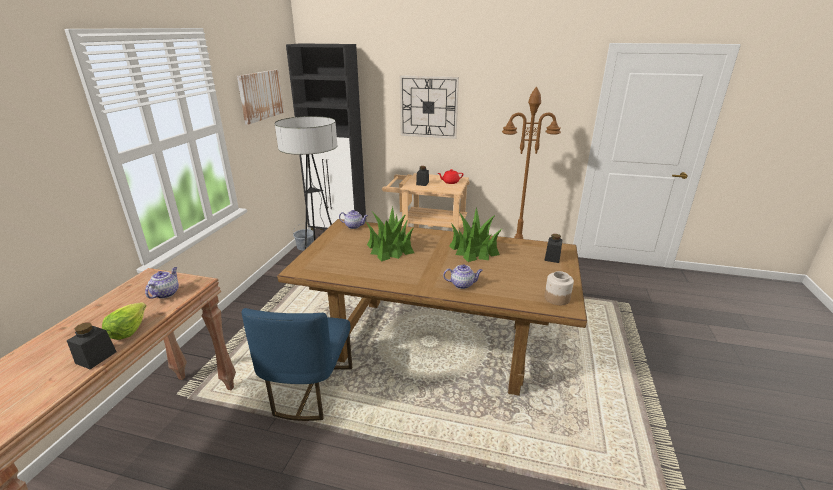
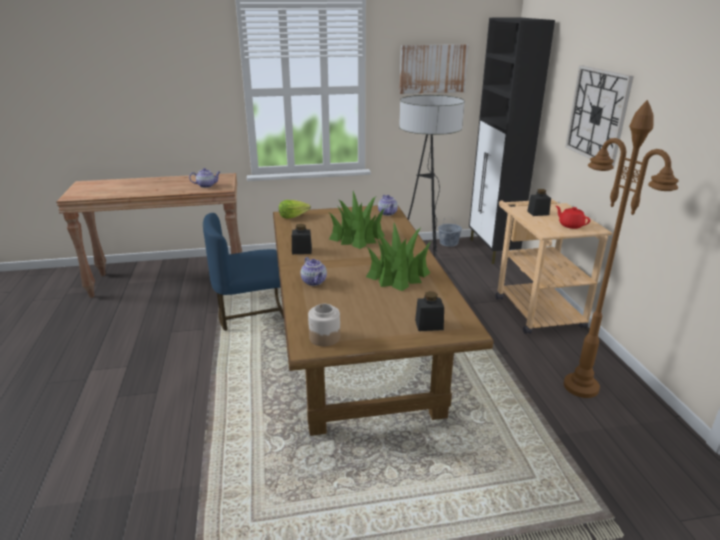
camera: 65 degrees right, 0 degrees up
black jar [67,323,116,369] -> black jar moved to [292,224,312,254]
lettuce [102,302,146,340] -> lettuce moved to [279,200,311,219]

